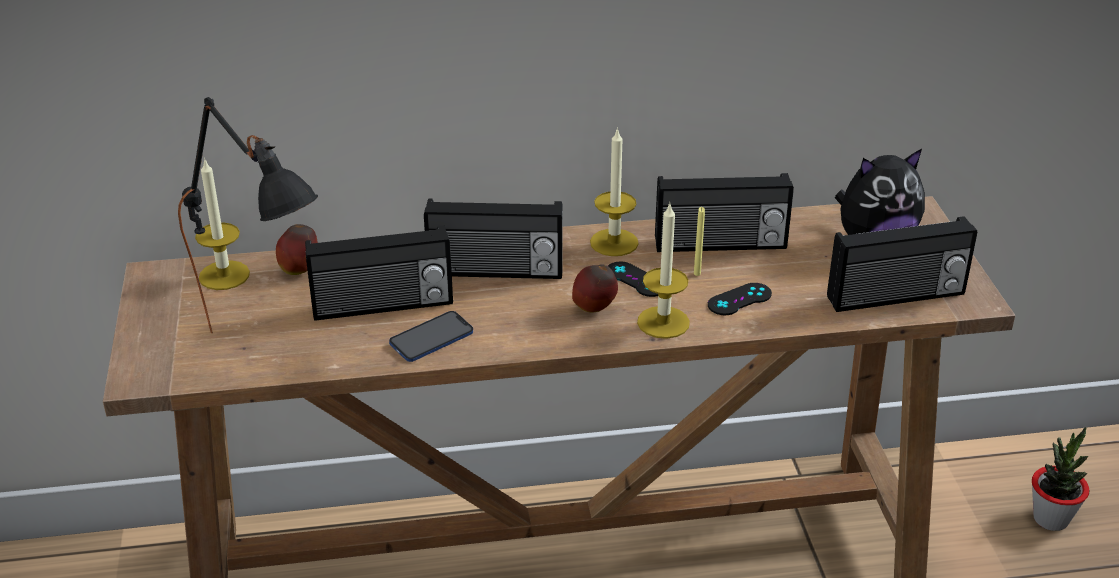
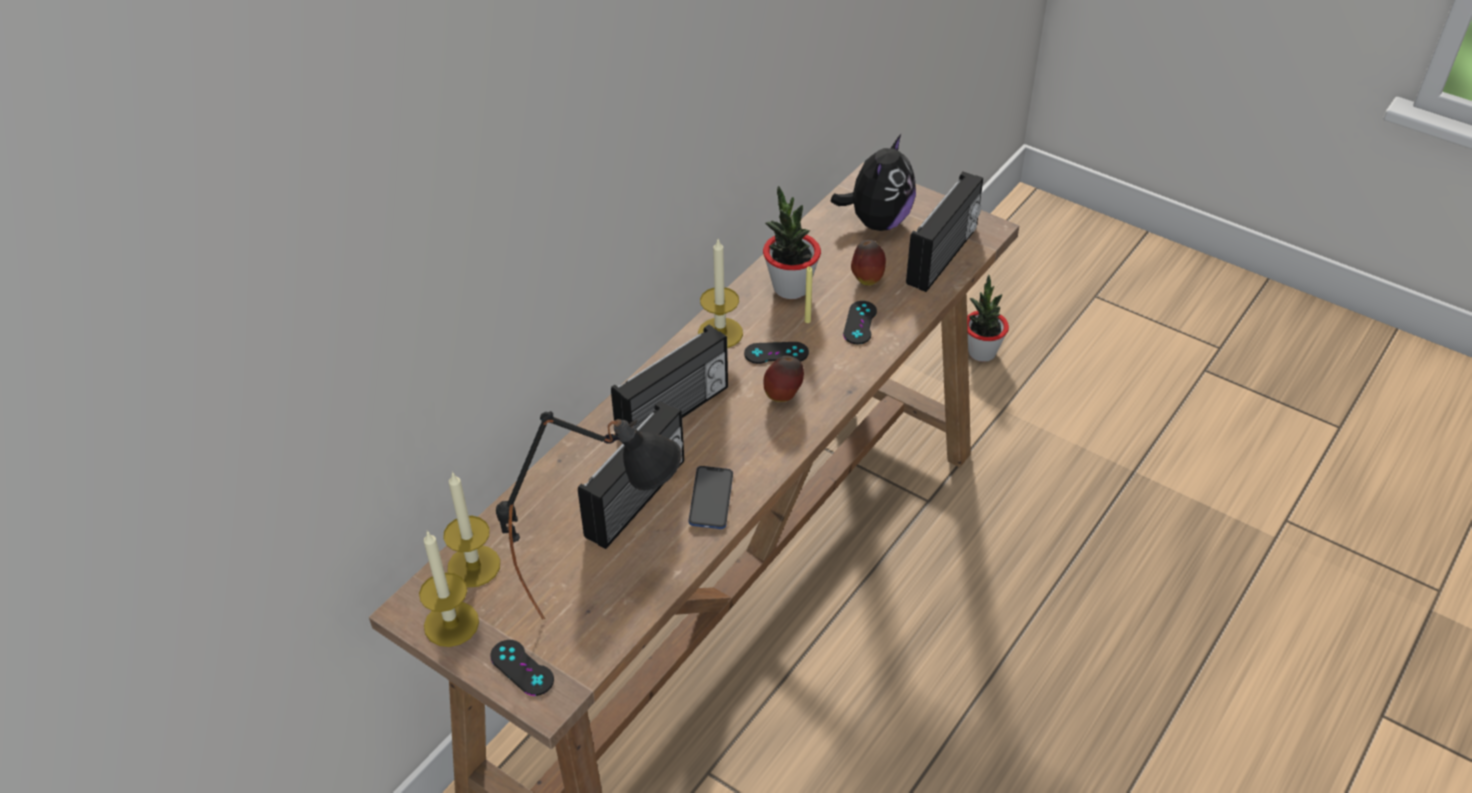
camera: 45 degrees left, 10 degrees up
apple [276,224,318,275] -> apple moved to [851,240,886,286]
candle [637,202,690,339] -> candle moved to [419,530,479,647]
radio [655,173,794,252] -> potted plant [763,186,821,299]
none -> black game controller [490,640,554,696]

